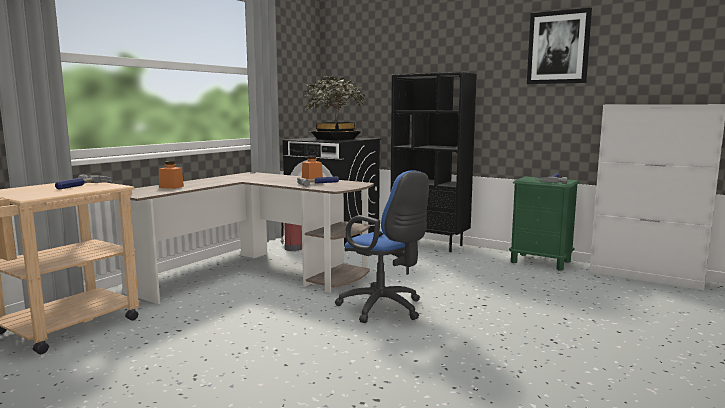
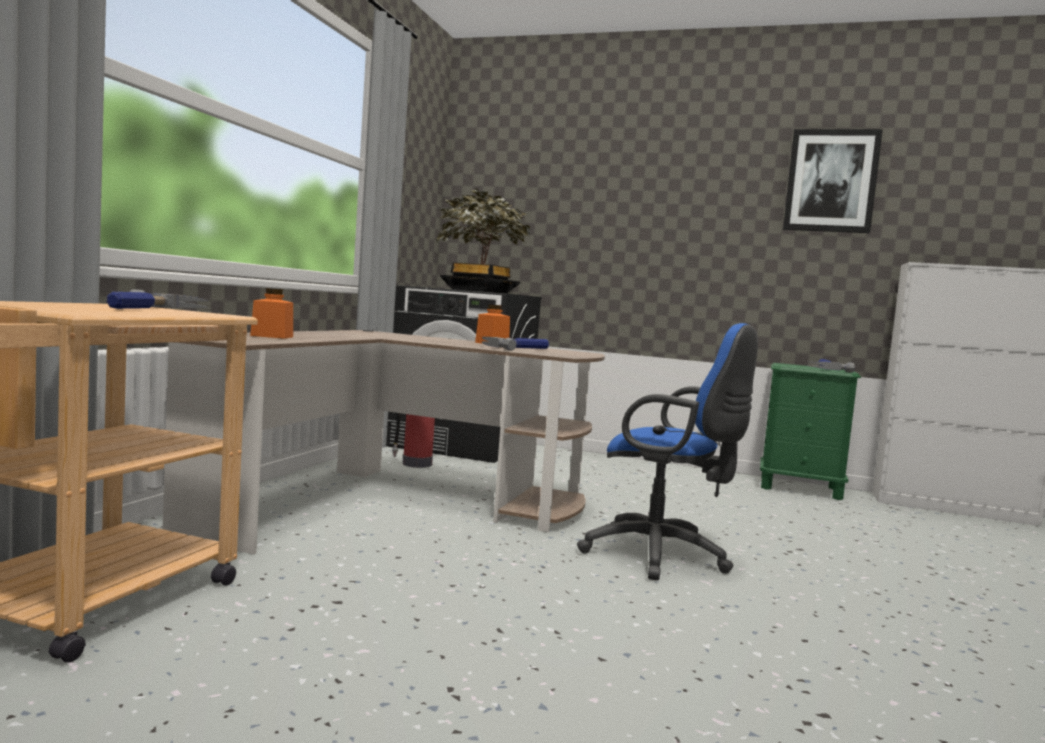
camera: 15 degrees left, 5 degrees down
black bookcase [391,72,477,252] -> none

